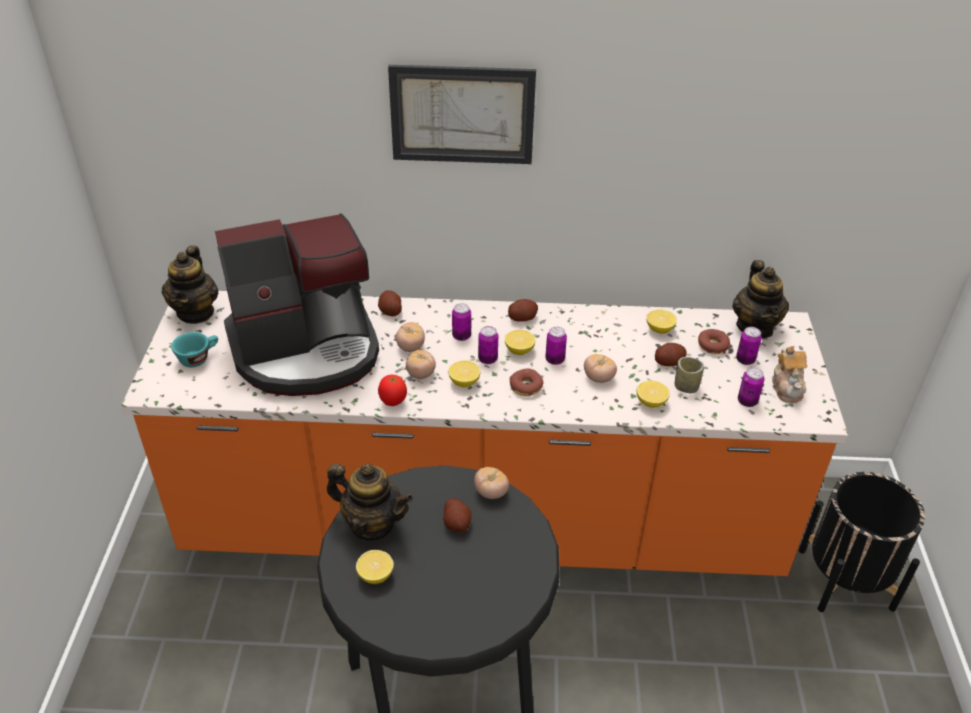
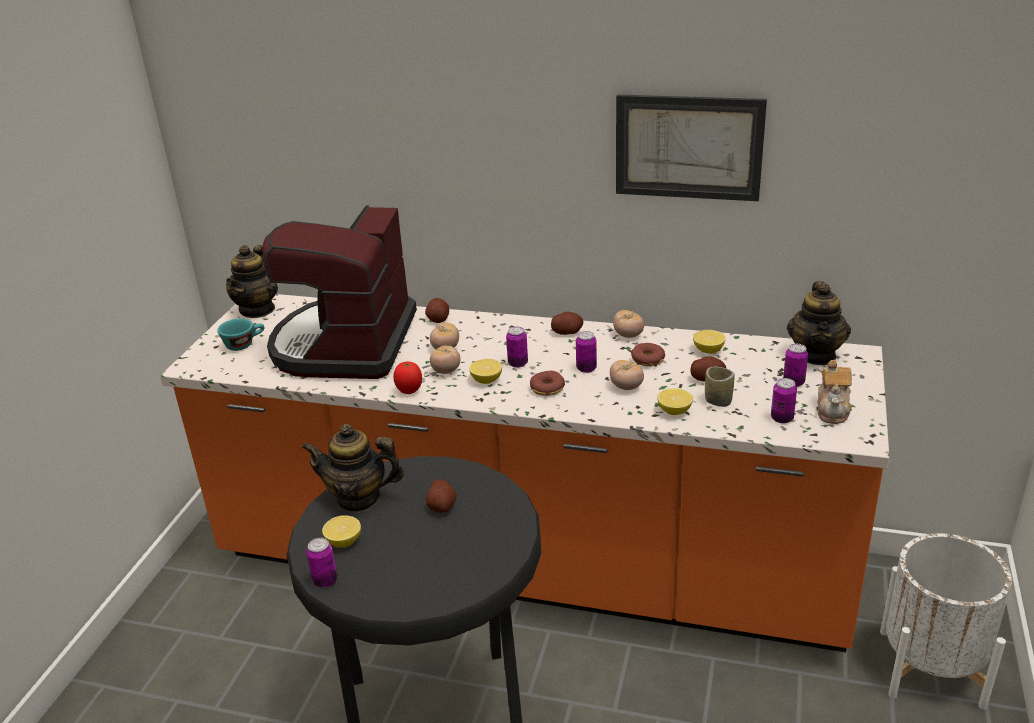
camera: 15 degrees right, 10 degrees down
coffee machine [215,214,379,396] -> coffee machine turned 105 degrees clockwise [262,205,417,379]
teapot [327,463,413,541] -> teapot turned 150 degrees clockwise [302,424,404,513]
picture [388,65,536,164] -> picture moved to [616,95,767,201]
can [452,303,471,341] -> can moved to [306,538,338,588]
tomato [474,467,509,499] -> tomato moved to [613,310,644,338]
lemon [505,329,535,355] -> none
donut [698,329,730,354] -> donut moved to [631,343,665,367]
black planter [799,472,925,612] -> white planter [880,533,1012,709]

